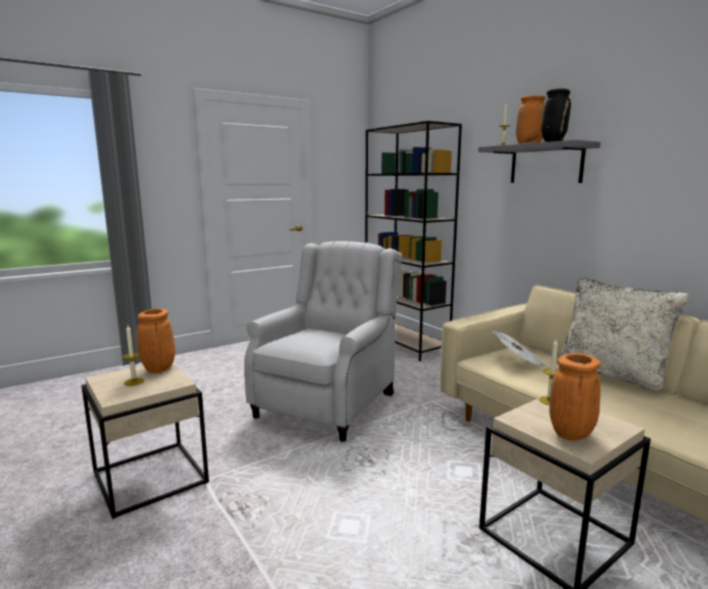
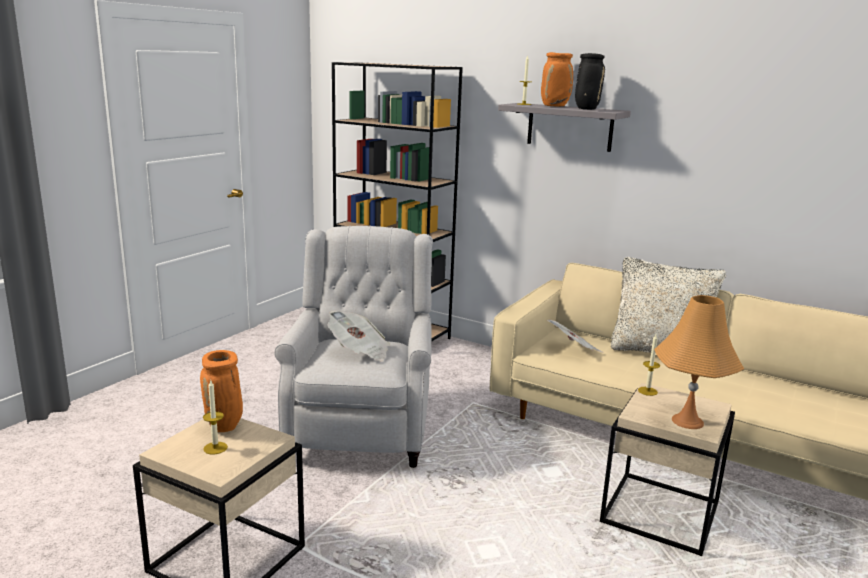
camera: 25 degrees left, 5 degrees up
orange vase [549,353,600,441] -> orange table lamp [654,295,744,429]
none -> newspaper [327,310,390,361]

